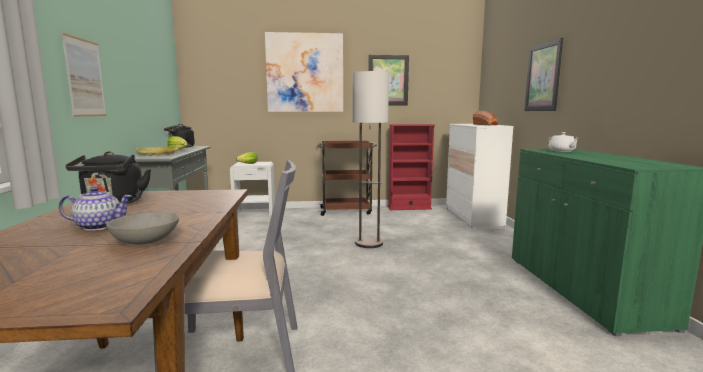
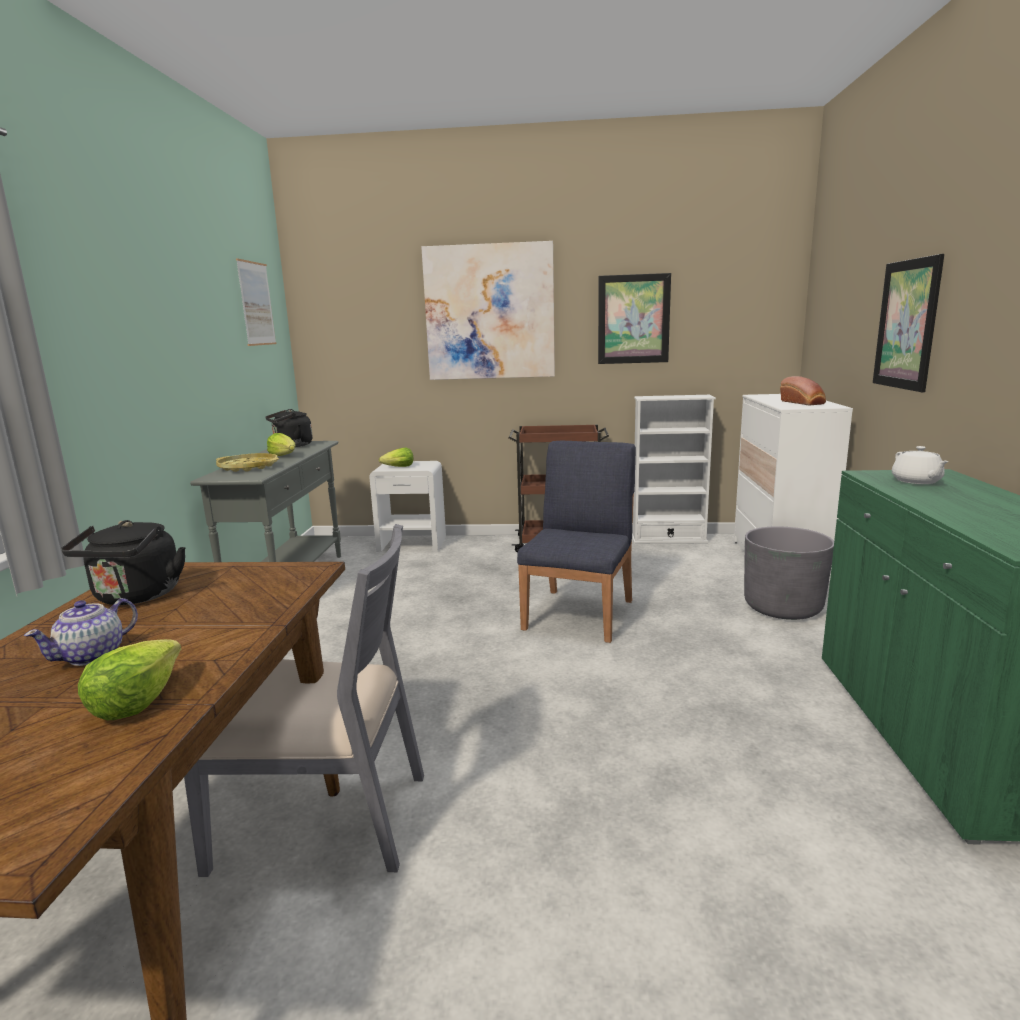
camera: 10 degrees right, 5 degrees up
teapot [58,187,132,231] -> teapot turned 120 degrees clockwise [24,598,138,666]
picture [61,33,107,117] -> picture moved to [236,258,276,346]
grey bowl [106,211,179,245] -> lettuce [78,639,181,720]
floor lamp [352,71,389,248] -> blue chair [517,441,636,643]
red bookcase [388,124,435,210] -> white bookcase [632,395,716,544]
none -> grey planter [744,526,834,620]

